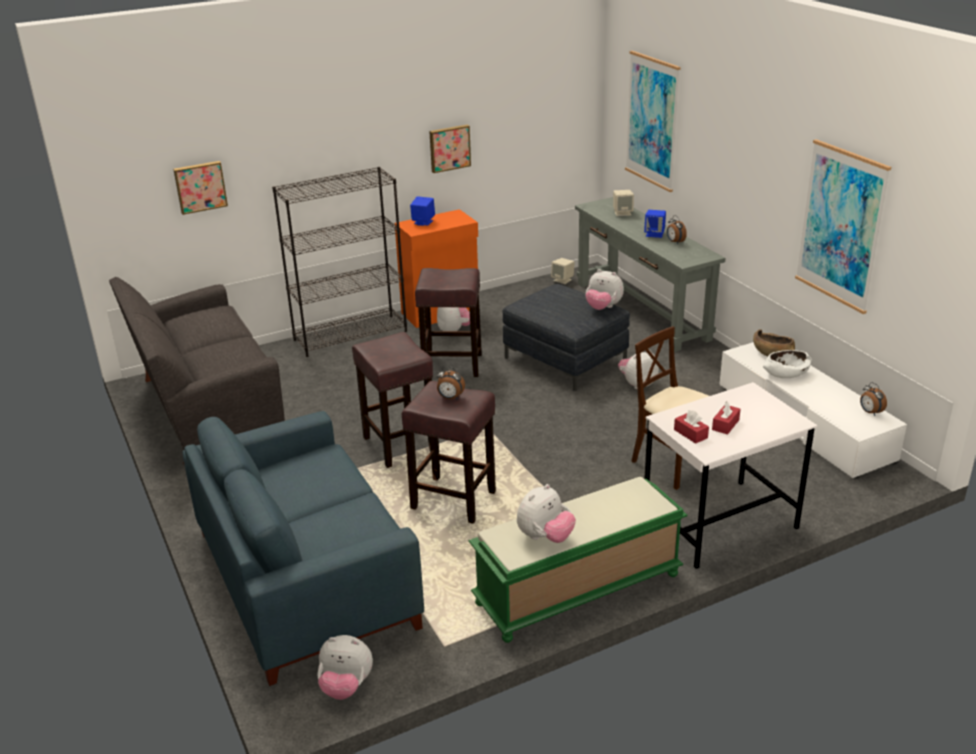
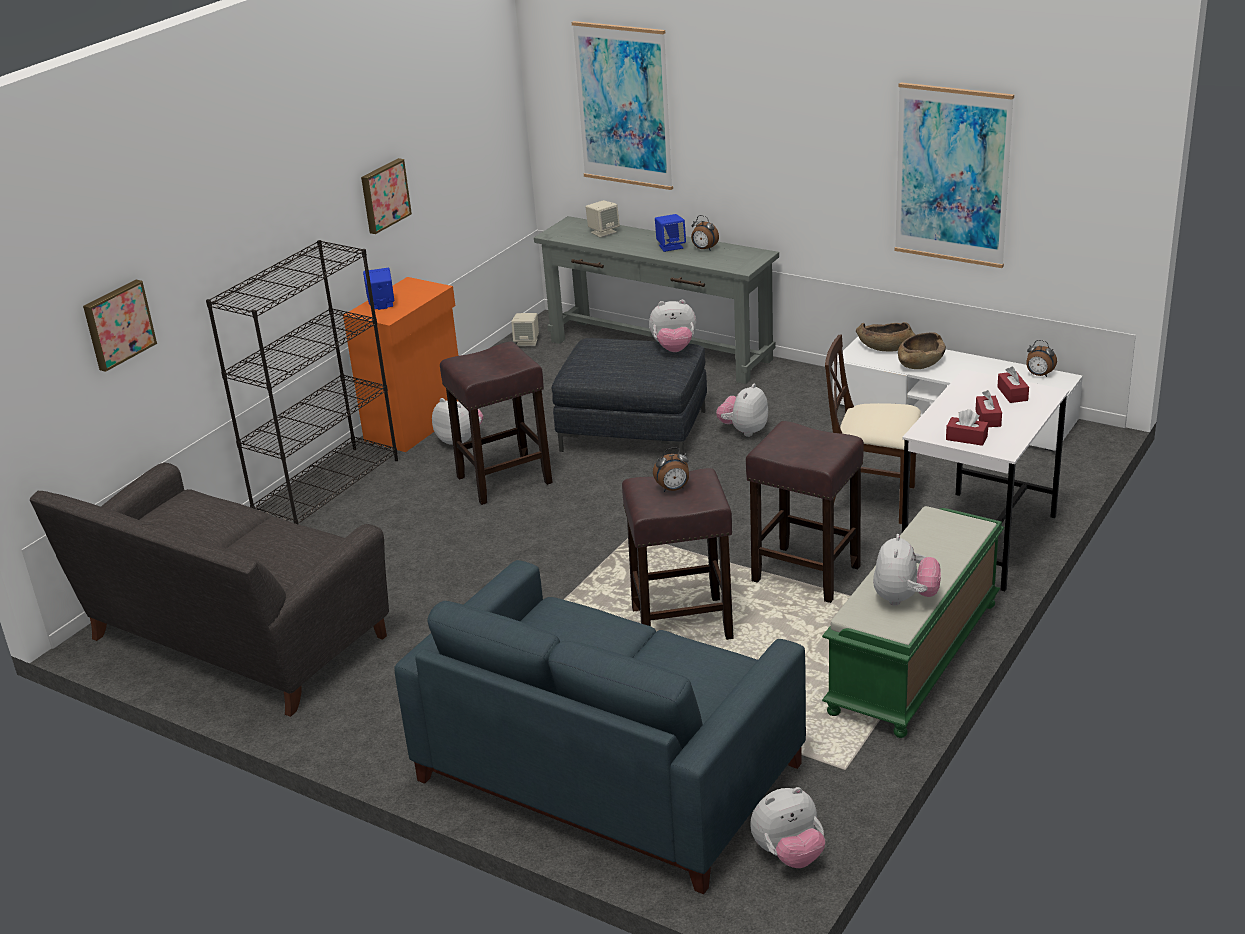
camera: 30 degrees left, 0 degrees up
brown stool [352,332,433,468] -> brown stool moved to [746,421,864,603]
white bowl [763,350,812,378] -> brown bowl [898,332,946,369]
none -> red tissue box [997,366,1029,403]

